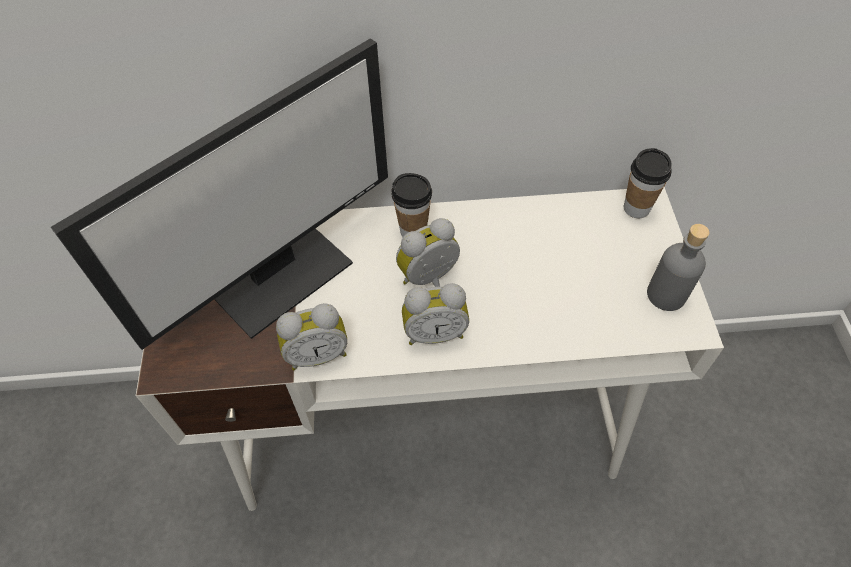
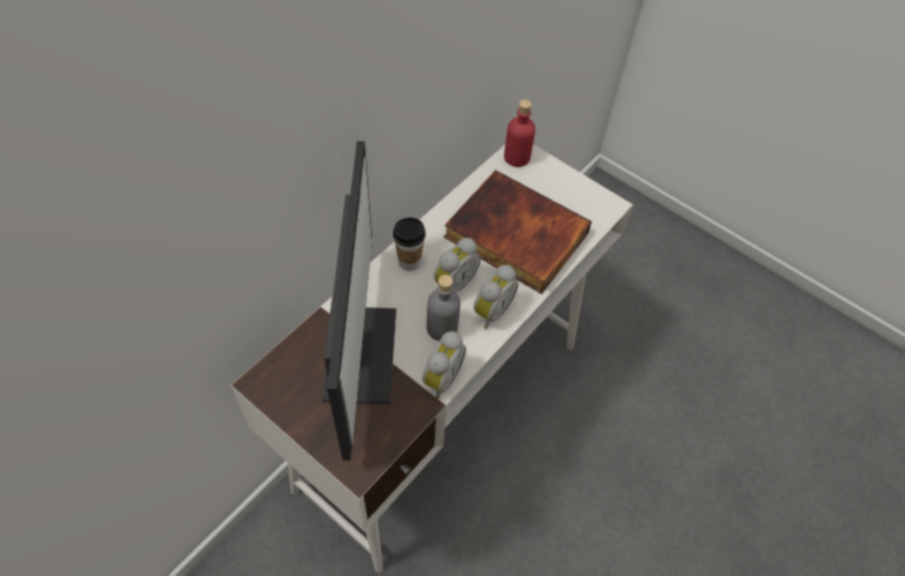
camera: 50 degrees left, 0 degrees up
alarm clock [396,218,460,287] -> alarm clock turned 150 degrees counterclockwise [434,238,481,292]
cup [624,148,672,218] -> red bottle [504,99,535,167]
grey bottle [647,224,710,311] -> grey bottle moved to [427,275,461,341]
none -> book [444,170,592,294]

